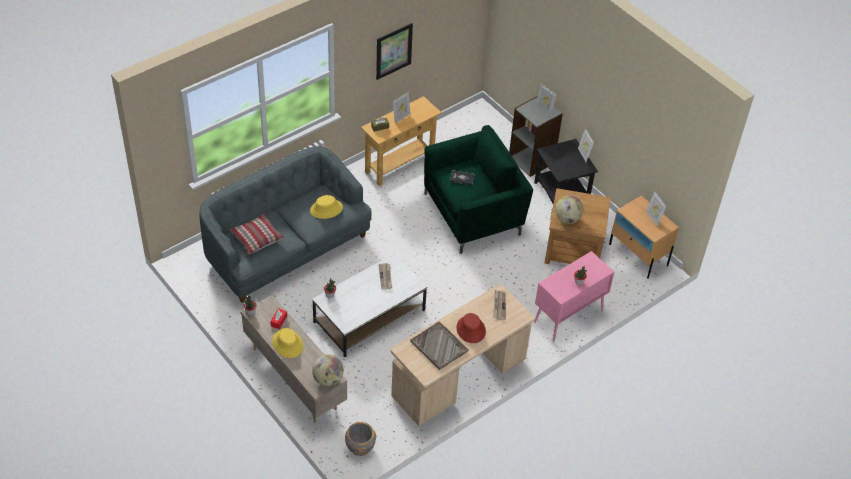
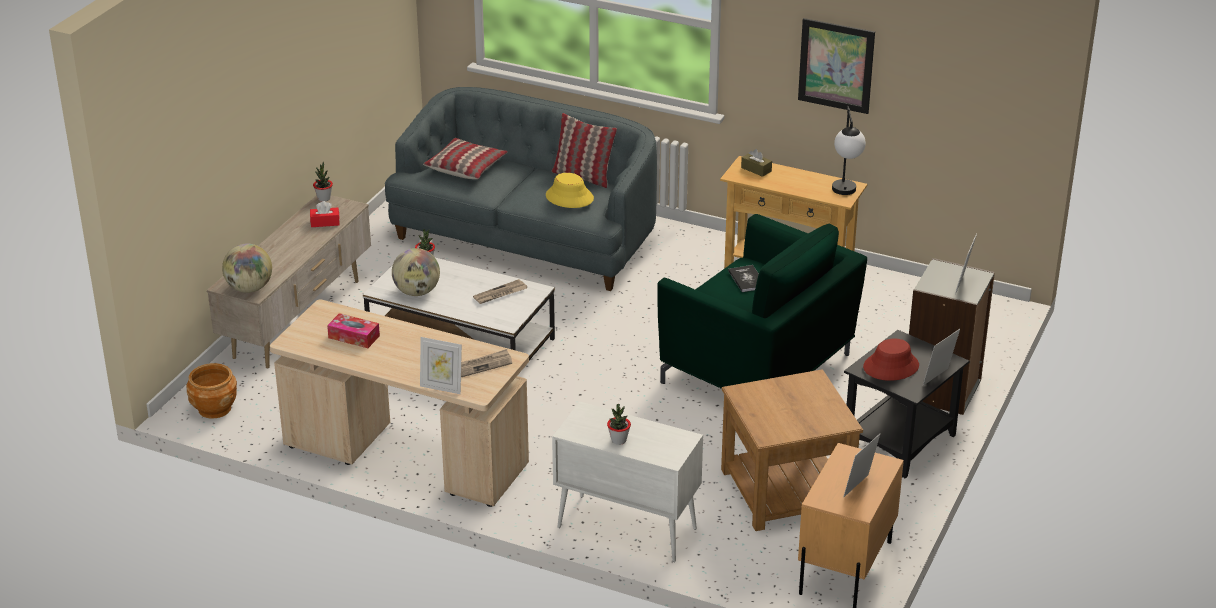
camera: 65 degrees right, 15 degrees down
yellow hat [272,328,303,358] -> none
grey planter [345,422,376,456] -> brown planter [187,363,237,419]
picture frame [393,93,411,123] -> picture frame moved to [420,337,462,394]
grey tray [410,321,469,370] -> tissue box [327,313,380,348]
red hat [456,313,486,343] -> red hat moved to [863,338,919,381]
pink cabinet [534,251,614,342] -> white cabinet [552,402,703,562]
globe [555,195,583,224] -> globe moved to [392,248,440,296]
none -> pillow [551,113,617,188]
none -> table lamp [832,106,866,195]

